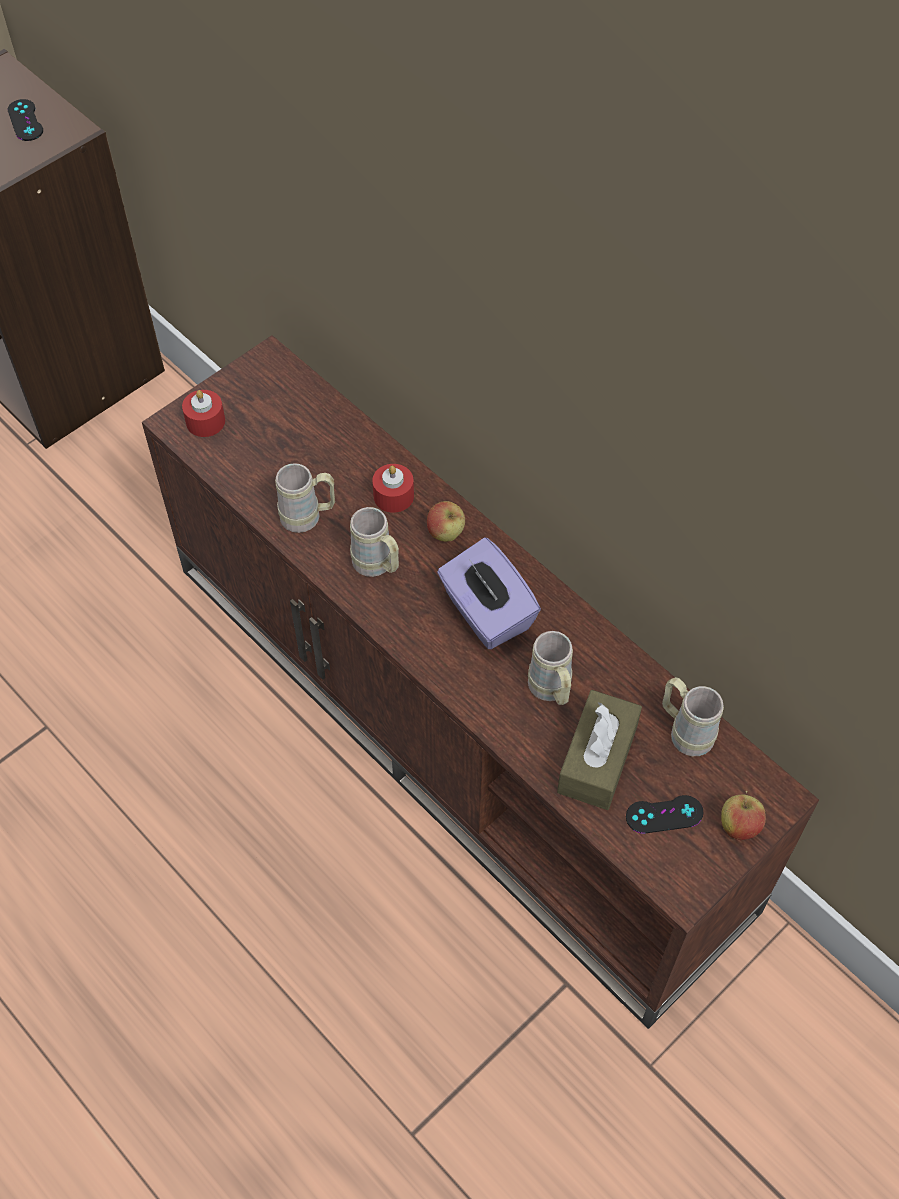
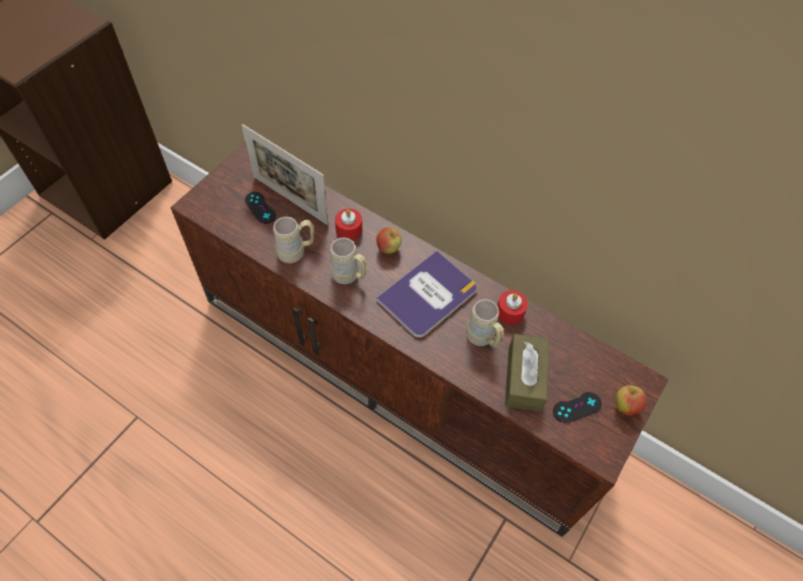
camera: 15 degrees left, 0 degrees up
black game controller [8,99,43,141] -> black game controller moved to [245,192,276,224]
red candle [182,390,225,437] -> red candle moved to [497,290,528,325]
purple tissue box [437,537,541,649] -> book [376,251,477,338]
beige mug [662,677,724,756] -> none
none -> picture frame [241,124,328,225]

